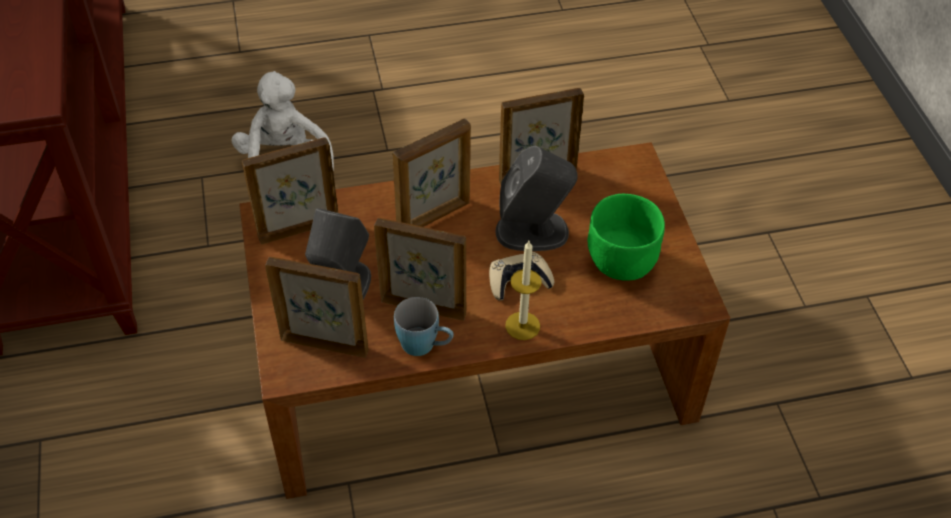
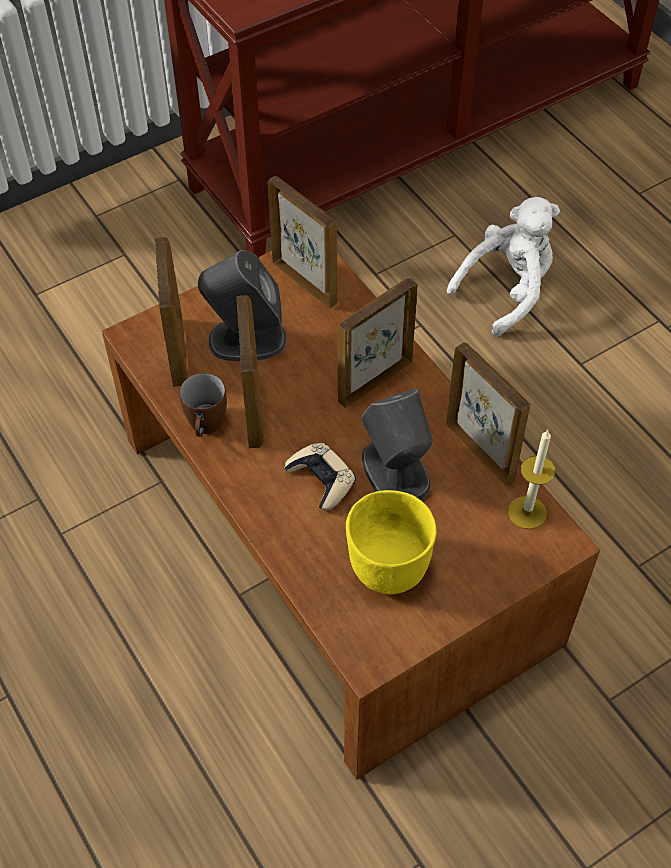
camera: 70 degrees right, 5 degrees up
picture frame [393,119,471,227] -> picture frame turned 105 degrees clockwise [338,278,418,408]
blue mug [394,297,454,356] -> brown mug [180,373,227,437]
candle [505,241,542,340] -> candle moved to [508,430,555,529]
green bowl [588,194,665,281] -> yellow bowl [346,490,437,595]

